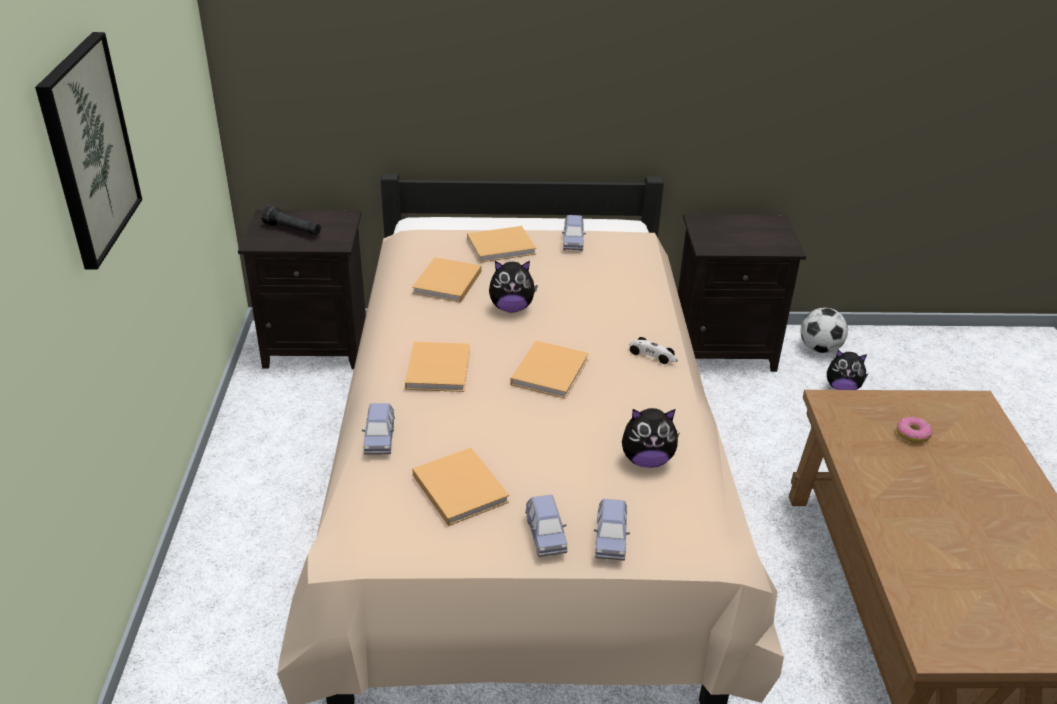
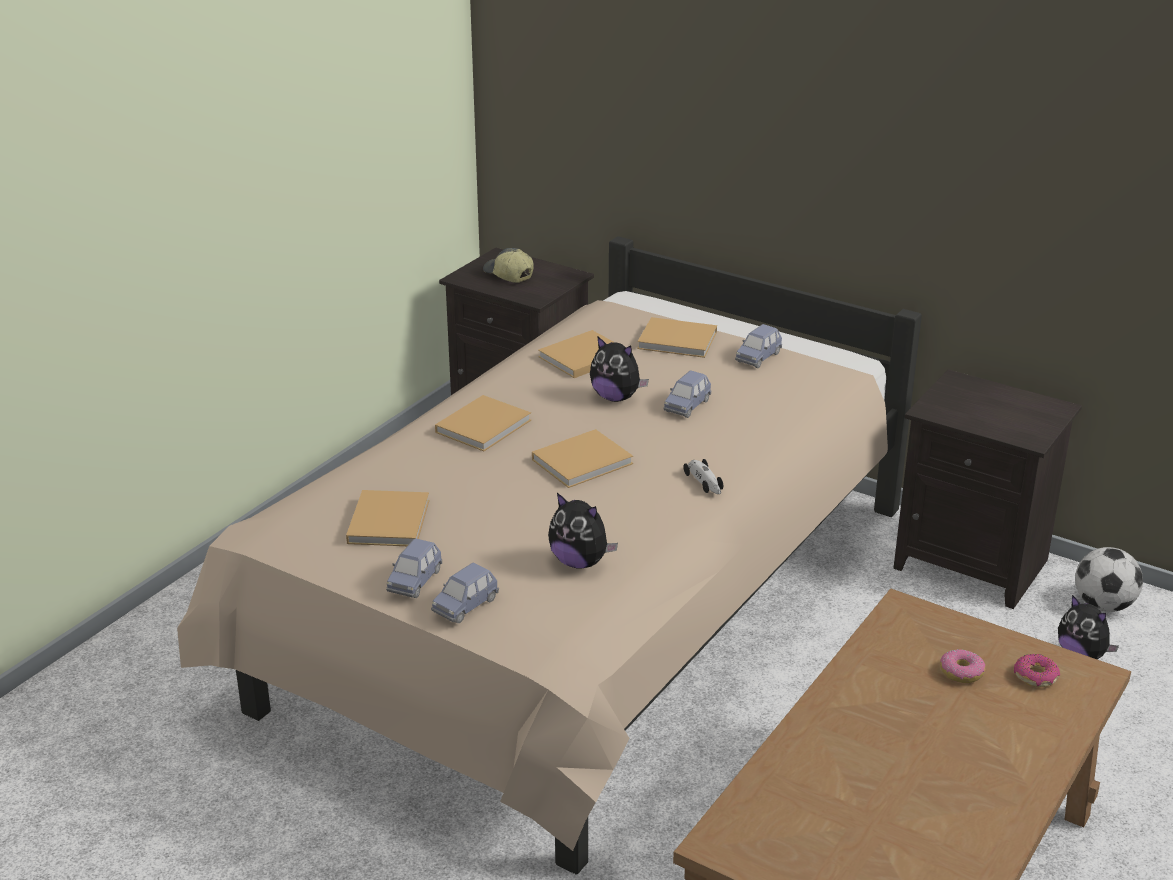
camera: 35 degrees right, 5 degrees down
picture [35,32,142,270] -> none
black flashlight [261,205,321,236] -> cap [483,248,534,283]
blue toy car [362,403,395,455] -> blue toy car moved to [663,370,711,418]
none -> donut [1014,654,1060,687]

